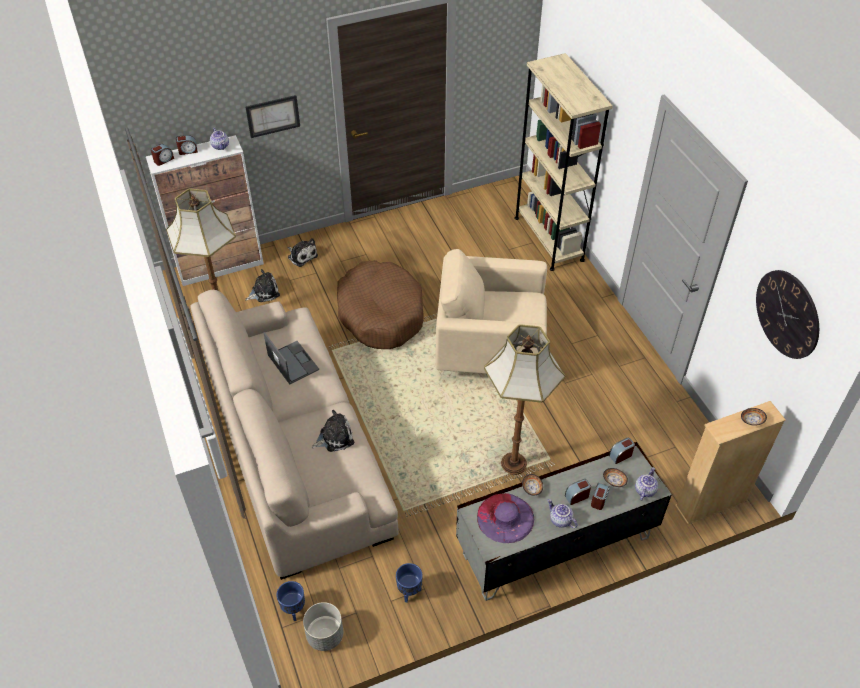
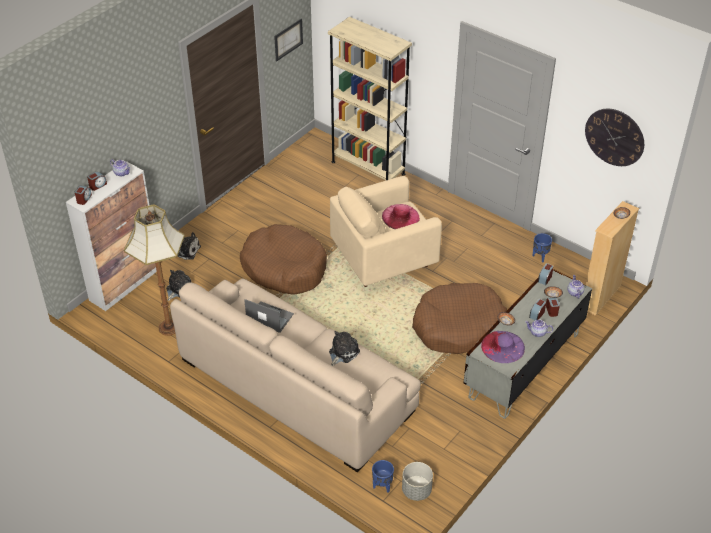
camera: 30 degrees left, 5 degrees down
picture [245,95,300,138] -> picture moved to [274,19,303,61]
blue planter [396,563,423,603] -> blue planter moved to [533,233,552,263]
floor lamp [484,324,565,475] -> brown dog bed [412,283,507,354]
none -> pink hat [382,204,420,229]

